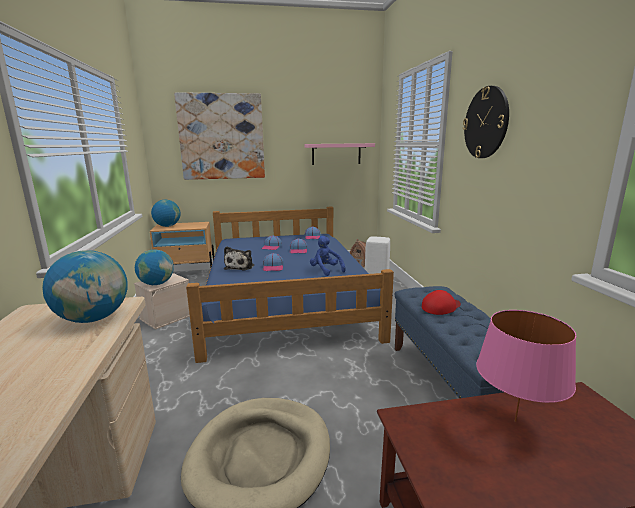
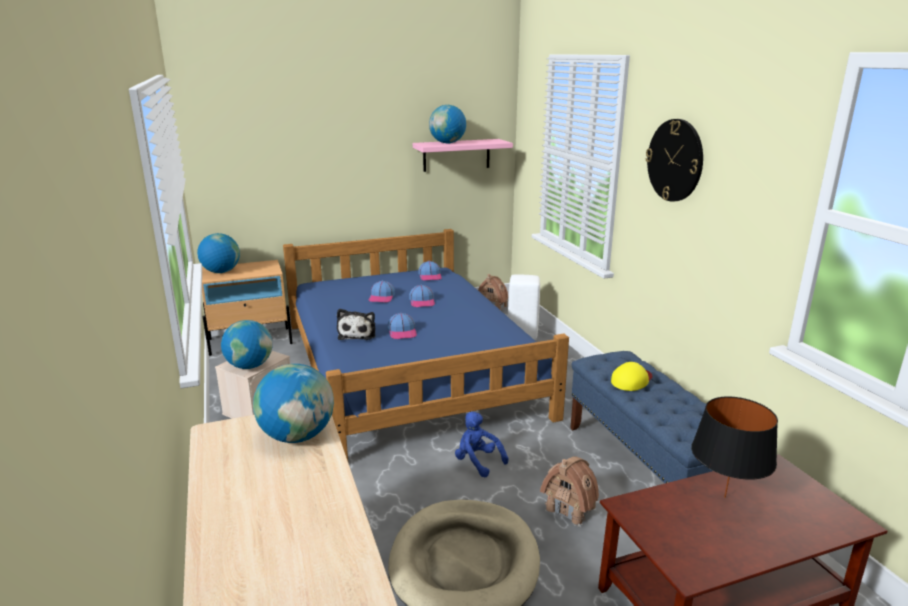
camera: 10 degrees left, 5 degrees up
picture [174,92,265,180] -> none
blue plush toy [310,236,346,276] -> blue plush toy moved to [455,412,509,477]
red cap [422,290,461,315] -> yellow cap [611,362,652,391]
pink table lamp [476,310,577,422] -> black table lamp [691,397,778,498]
none -> globe [429,105,466,143]
none -> toy house [540,456,599,527]

